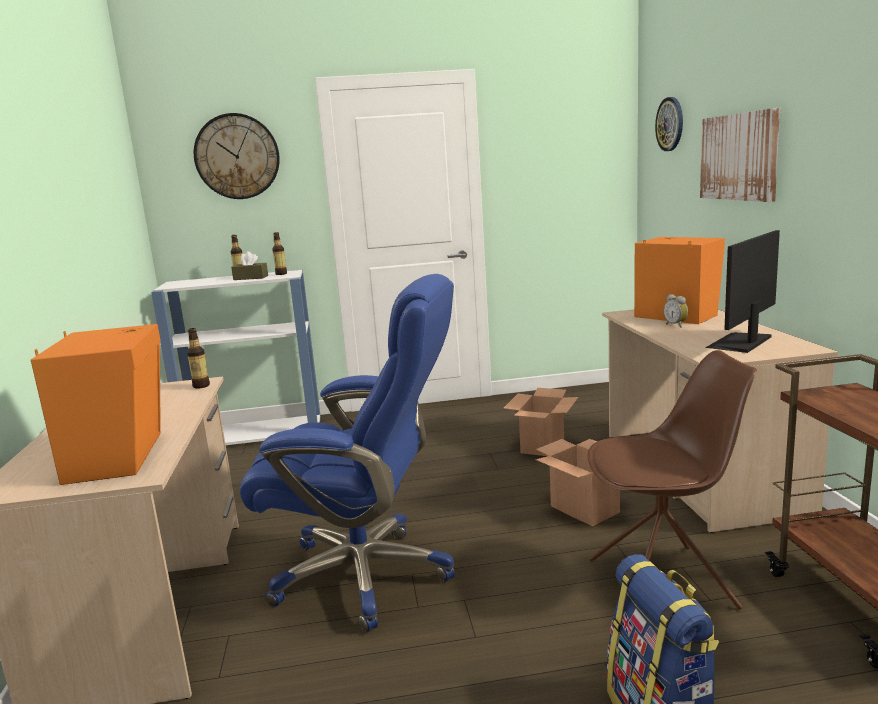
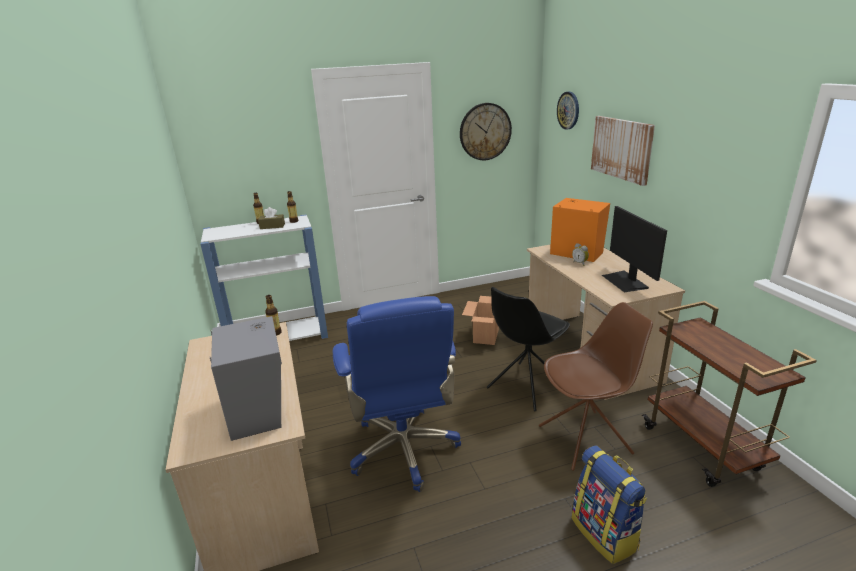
camera: 10 degrees left, 10 degrees up
orange speaker [31,324,161,485] -> grey speaker [210,316,282,441]
wall clock [194,113,280,199] -> wall clock moved to [460,103,512,160]
blue office chair [240,274,455,632] -> blue office chair turned 75 degrees clockwise [333,296,461,492]
cardboard box [535,439,620,527] -> black chair [487,287,570,411]
monitor [705,230,780,353] -> monitor turned 45 degrees counterclockwise [602,206,667,292]

